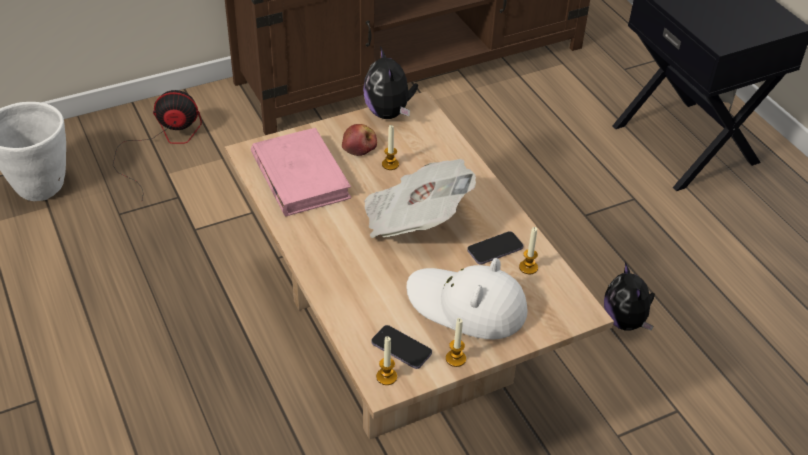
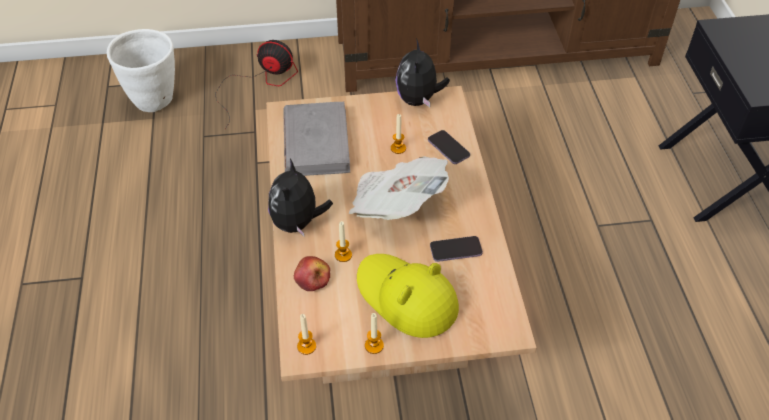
camera: 20 degrees right, 5 degrees up
pink book [251,128,351,216] -> grey book [283,102,350,176]
apple [342,124,377,156] -> apple moved to [294,256,330,291]
phone [371,325,432,369] -> phone moved to [428,130,470,164]
white hat [406,258,528,340] -> yellow hat [357,254,459,338]
candle [519,227,538,275] -> candle moved to [335,221,352,262]
plush toy [604,262,655,331] -> plush toy moved to [268,159,333,237]

